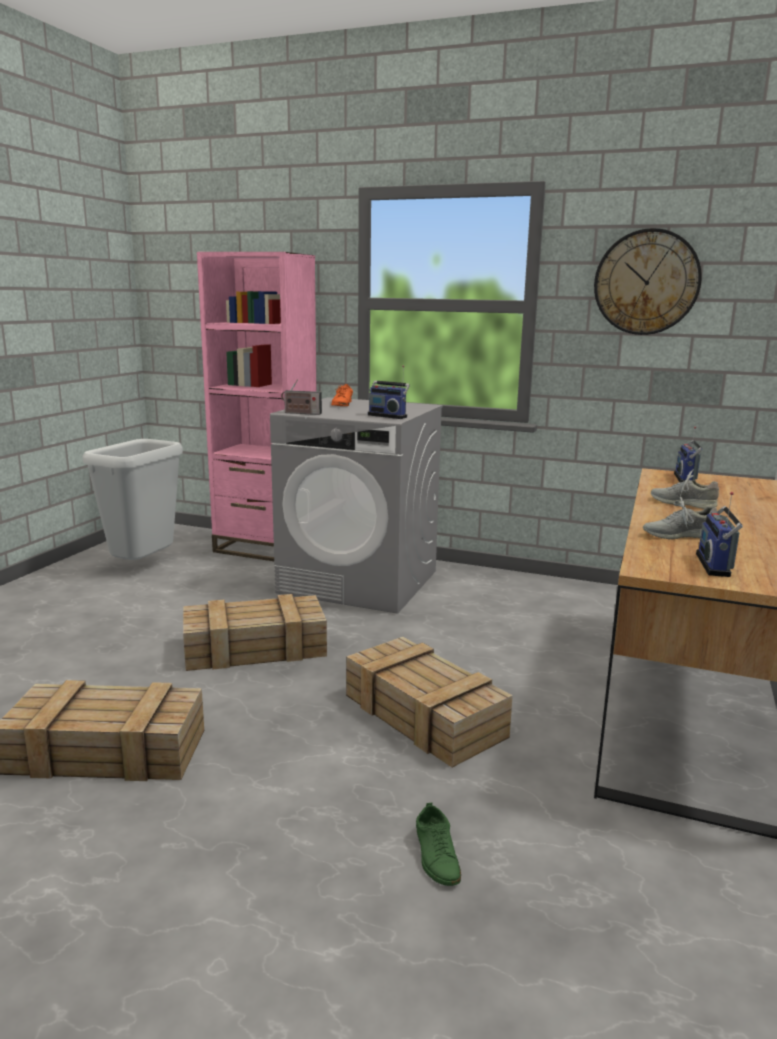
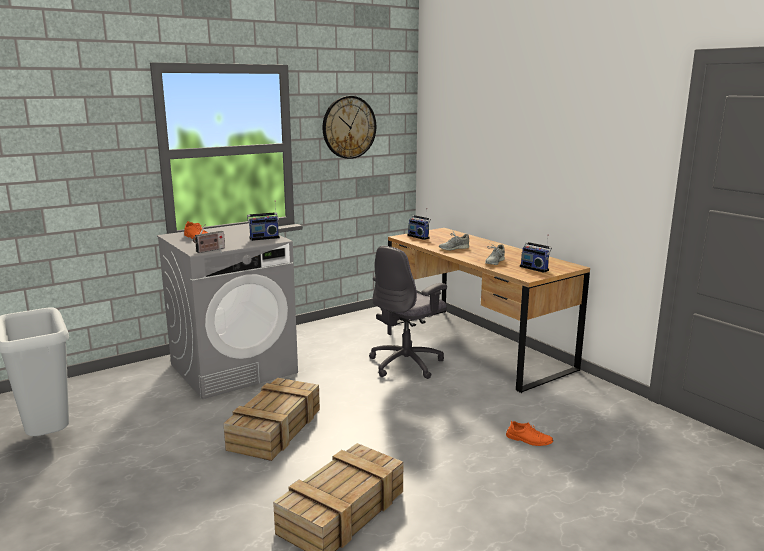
camera: 55 degrees left, 0 degrees up
pink bookcase [197,252,316,561] -> none
crate [346,637,513,768] -> none
green shoe [416,803,461,886] -> orange shoe [506,421,553,446]
none -> grey office chair [369,246,447,379]

